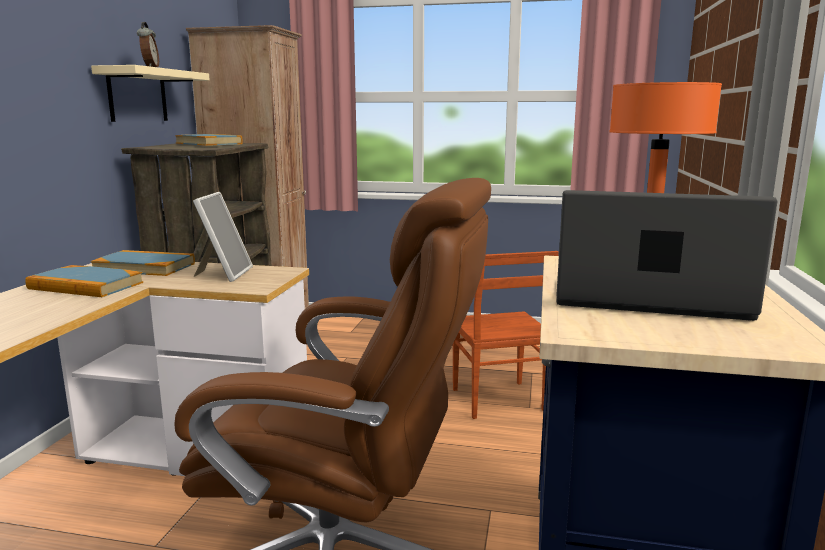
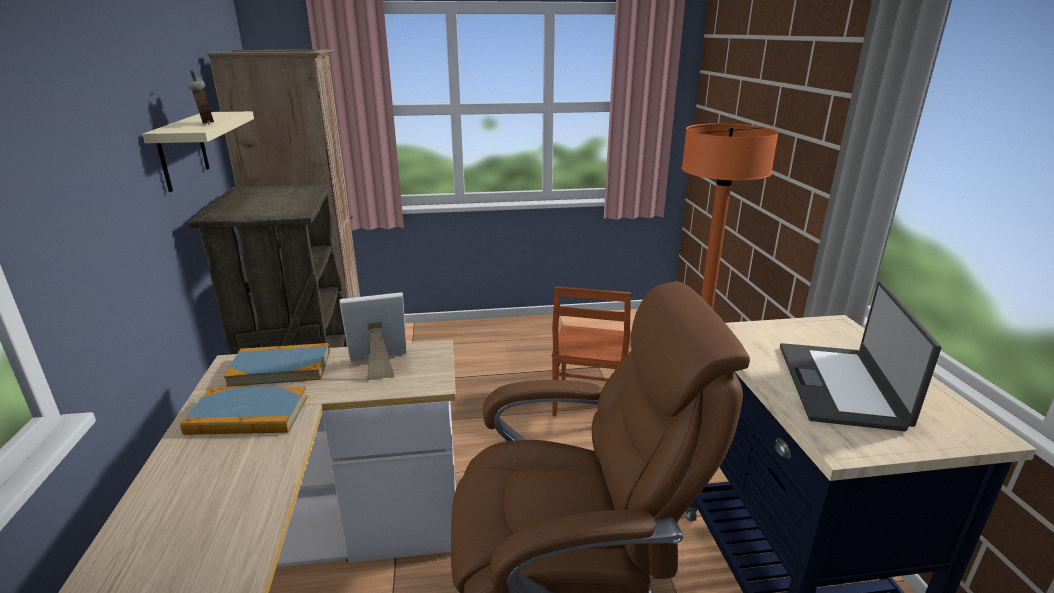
camera: 20 degrees left, 10 degrees up
book [175,134,243,146] -> none
picture frame [193,192,253,282] -> picture frame turned 90 degrees counterclockwise [339,292,407,381]
brown chair [453,251,559,419] -> brown chair turned 45 degrees clockwise [552,286,631,416]
laptop [556,190,778,321] -> laptop turned 75 degrees counterclockwise [780,281,941,431]

